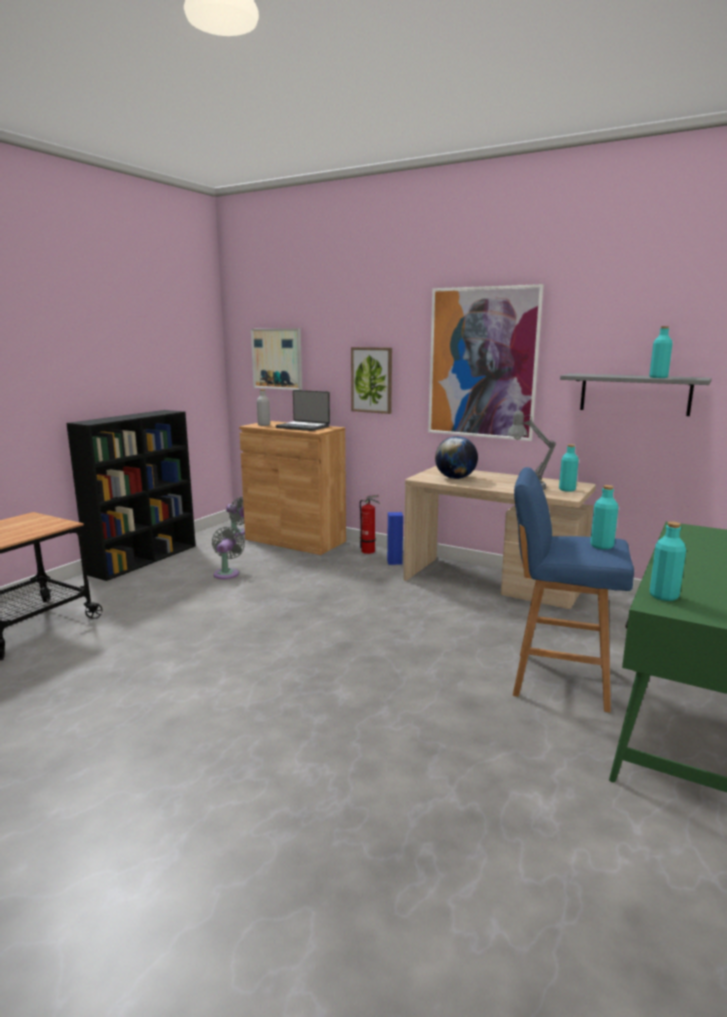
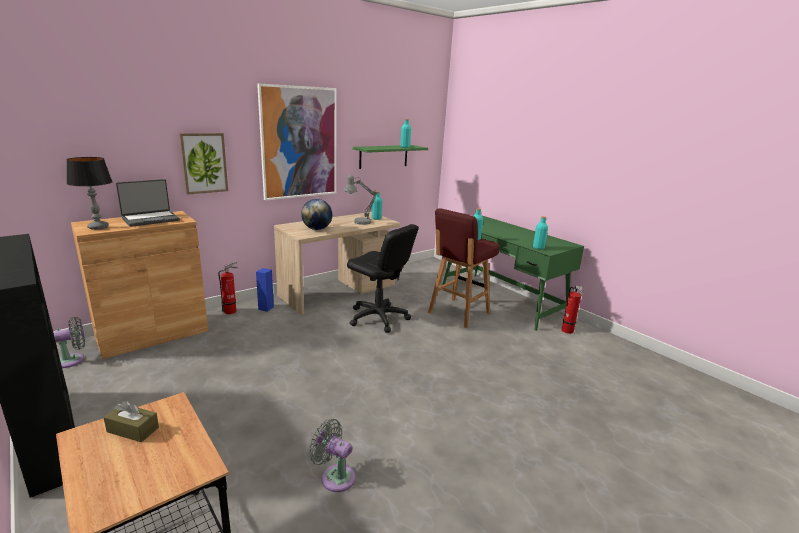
camera: 70 degrees left, 5 degrees up
grey fan [212,527,245,579] -> grey fan moved to [309,419,355,492]
picture [251,328,302,390] -> none
grey bottle [257,389,270,426] -> table lamp [66,157,113,230]
blue stool [513,467,634,712] -> red stool [428,208,500,328]
grey shelf [560,373,712,416] -> green shelf [353,145,428,169]
none -> brown tissue box [103,400,159,442]
none -> black office chair [347,224,419,333]
none -> fire extinguisher [562,285,585,334]

